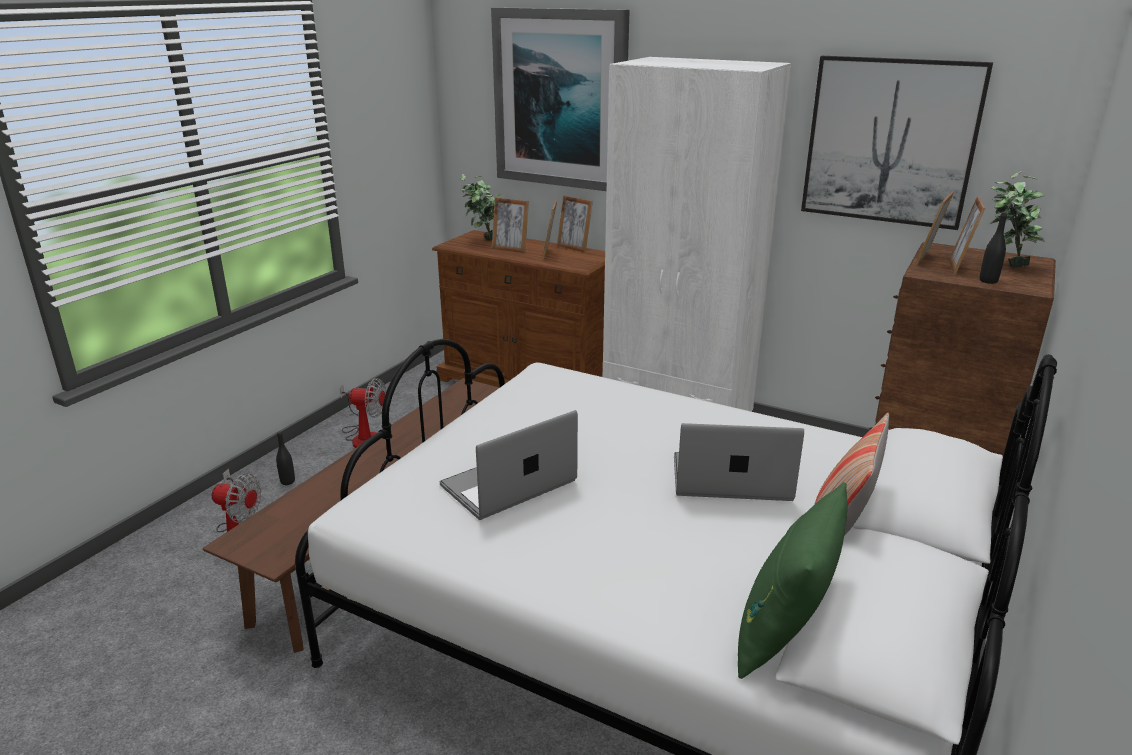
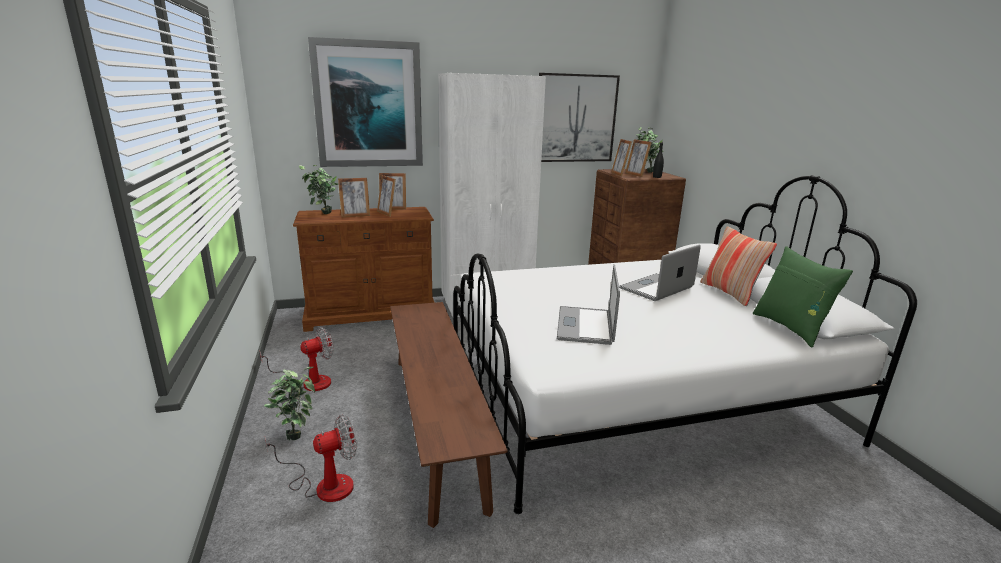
camera: 45 degrees left, 5 degrees down
black bottle [276,431,295,485] -> potted plant [264,367,315,440]

